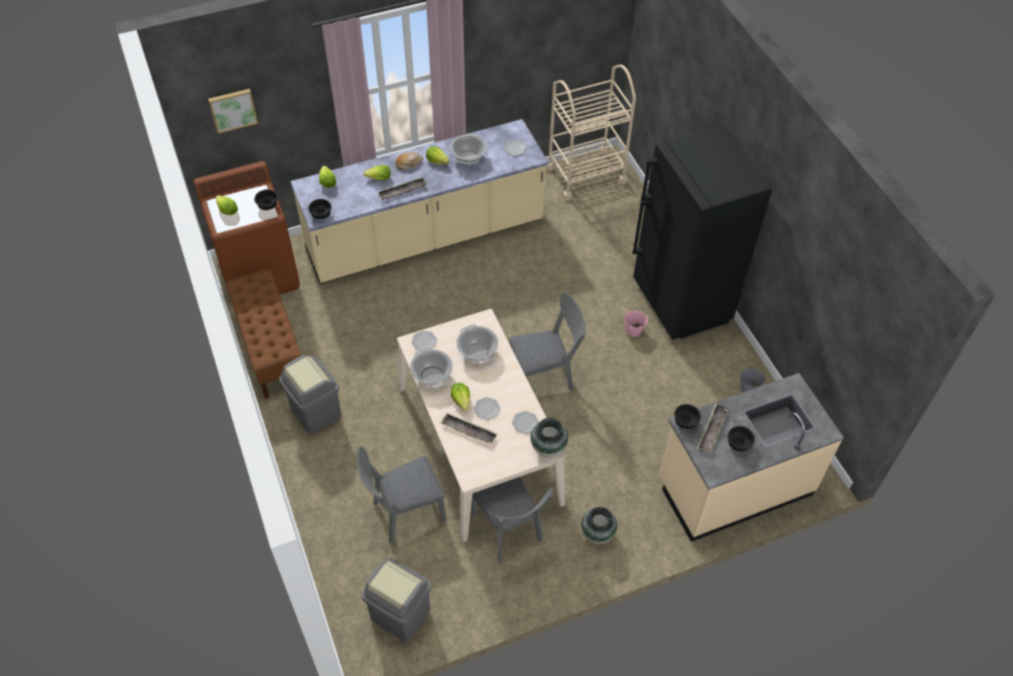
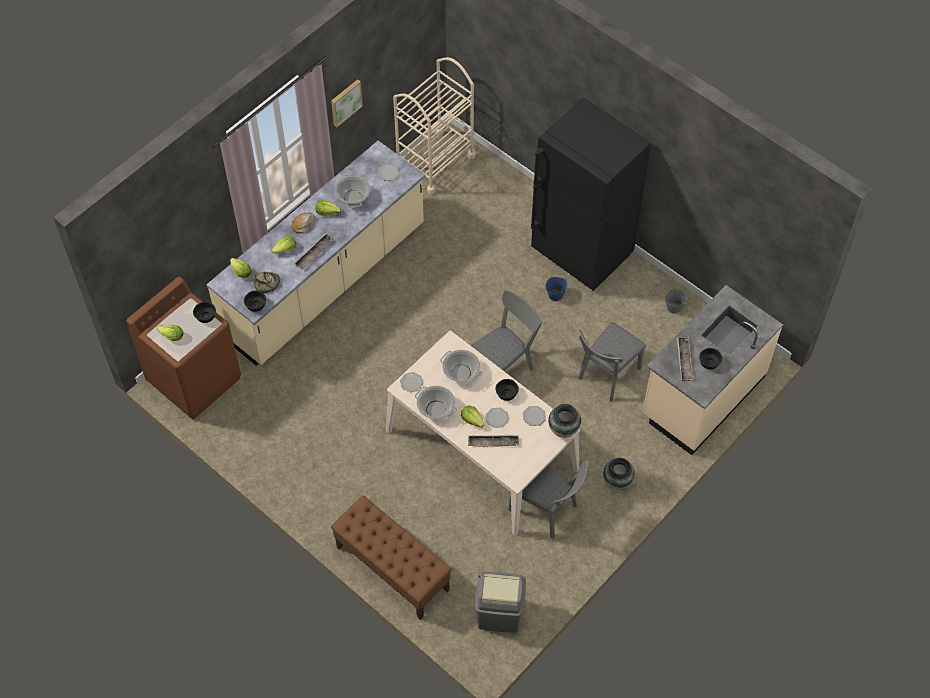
camera: 25 degrees left, 5 degrees up
picture [208,89,258,134] -> picture moved to [331,79,363,127]
brown bench [226,269,301,399] -> brown bench moved to [331,495,452,620]
grey trash can [279,355,342,434] -> none
grey chair [357,446,447,544] -> grey chair moved to [578,322,646,402]
pink bucket [624,308,648,337] -> blue bucket [546,277,567,301]
black bowl [674,404,701,429] -> black bowl moved to [496,379,519,401]
none -> bread [253,271,280,293]

